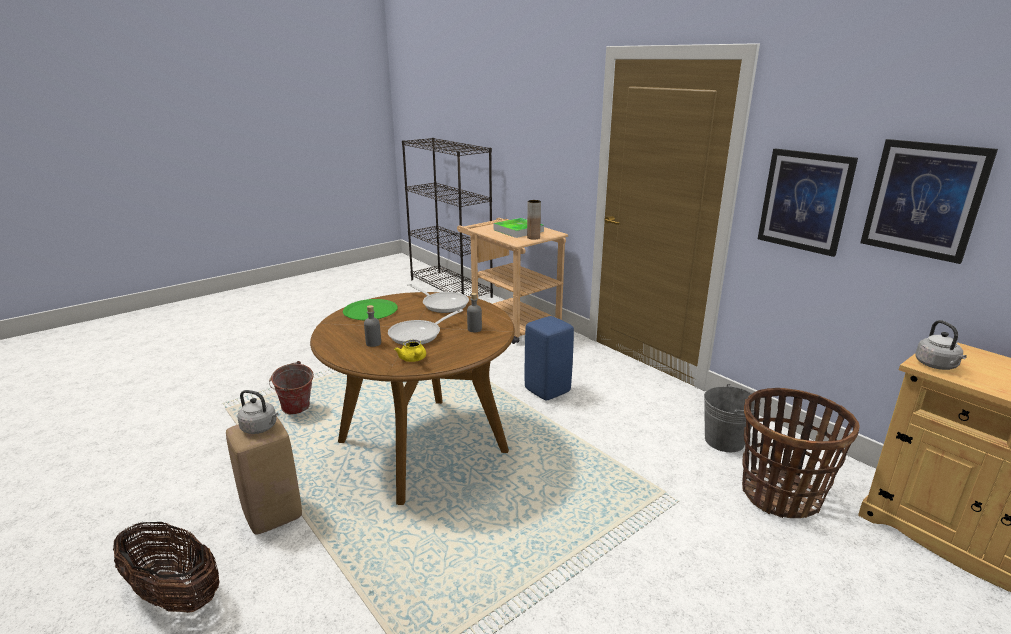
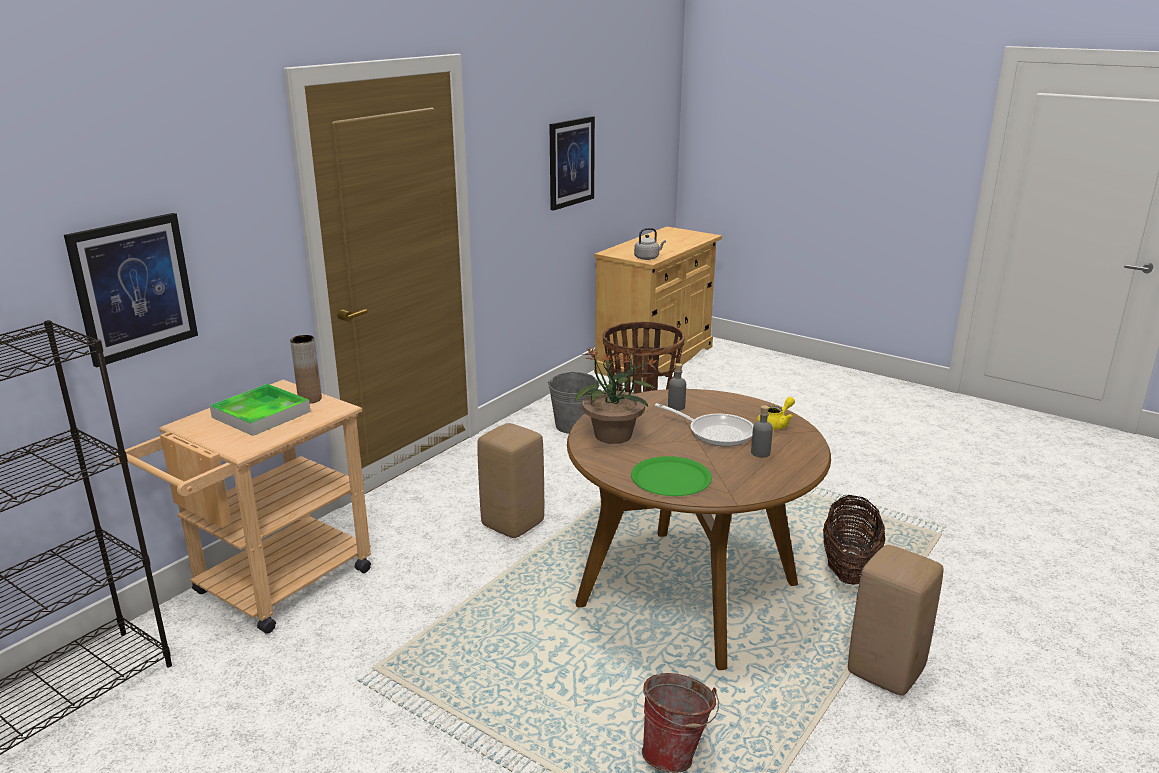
camera: 105 degrees left, 0 degrees up
basket [113,522,220,612] -> basket moved to [823,495,885,585]
grey kettle [237,390,278,434] -> none
frying pan [407,284,469,313] -> potted plant [575,345,658,444]
blue stool [525,316,574,401] -> beige stool [477,423,544,538]
picture [758,148,858,257] -> picture moved to [64,213,198,368]

